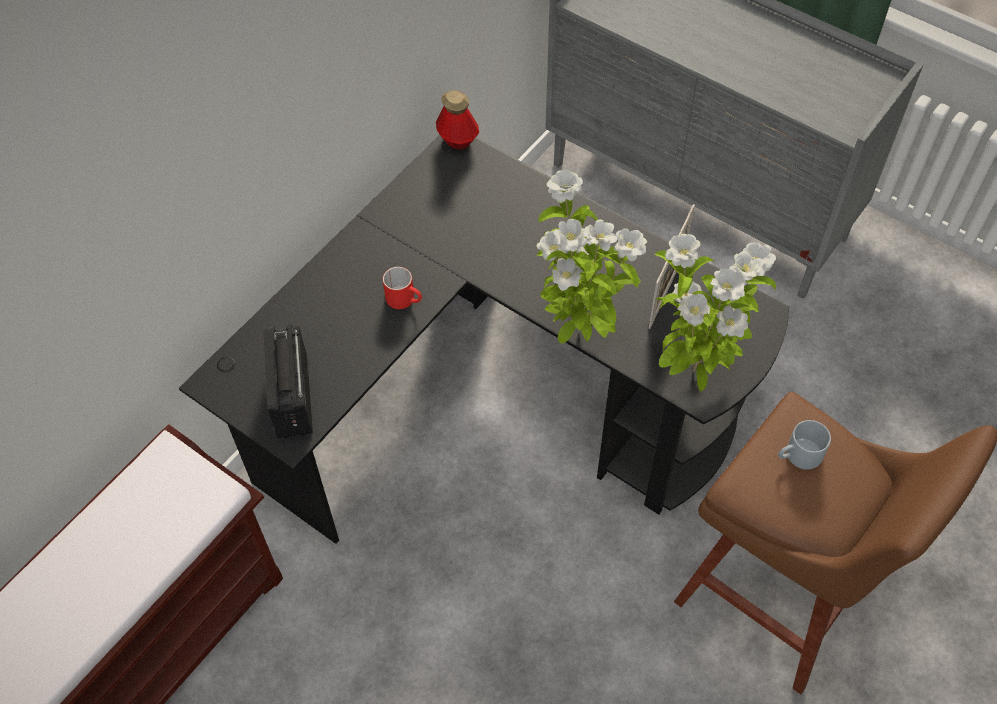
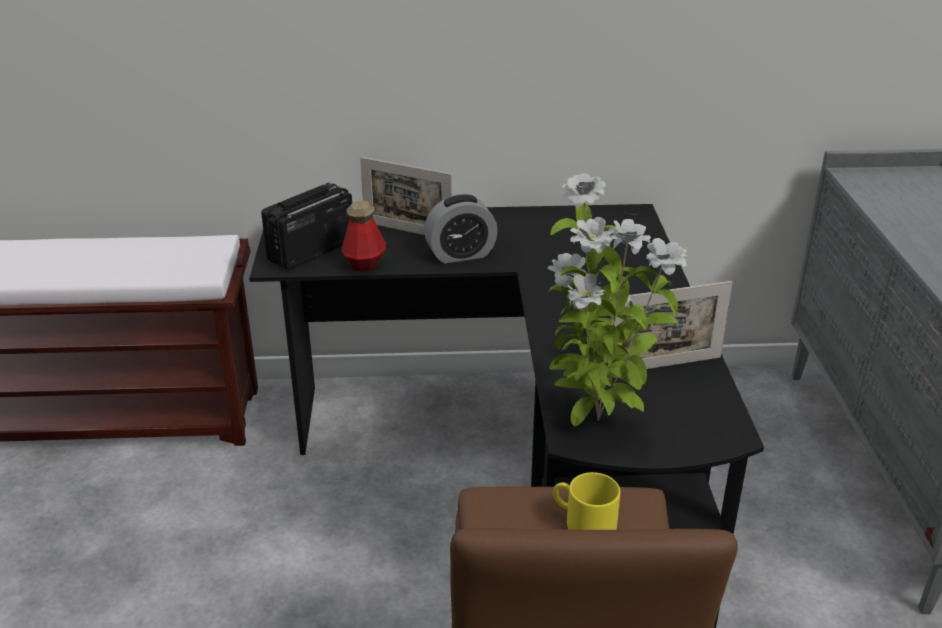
camera: 50 degrees right, 25 degrees down
red mug [383,267,422,309] -> alarm clock [424,194,498,264]
bottle [436,90,479,150] -> bottle moved to [342,200,386,272]
potted plant [537,169,647,343] -> none
grey mug [778,420,831,470] -> yellow mug [553,472,620,530]
none -> picture frame [360,157,452,235]

